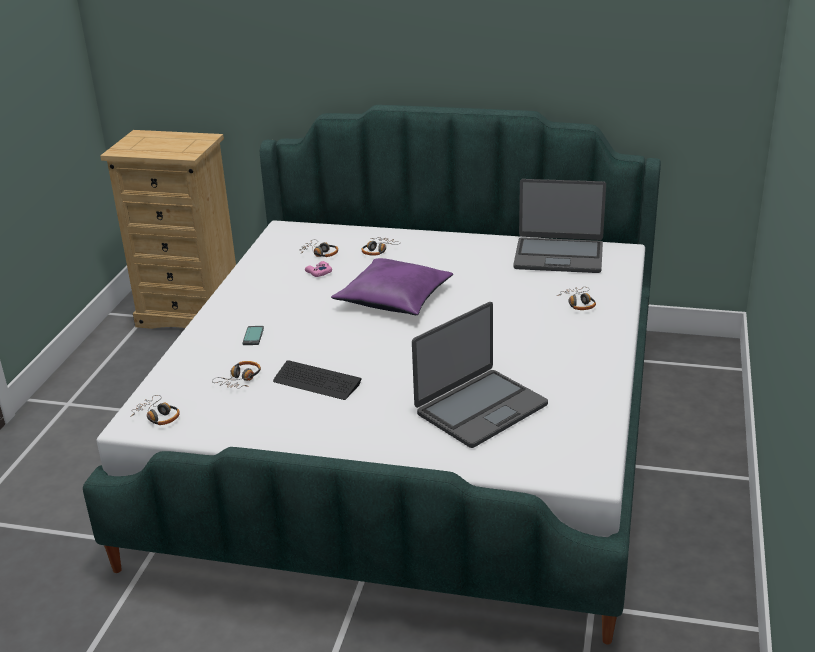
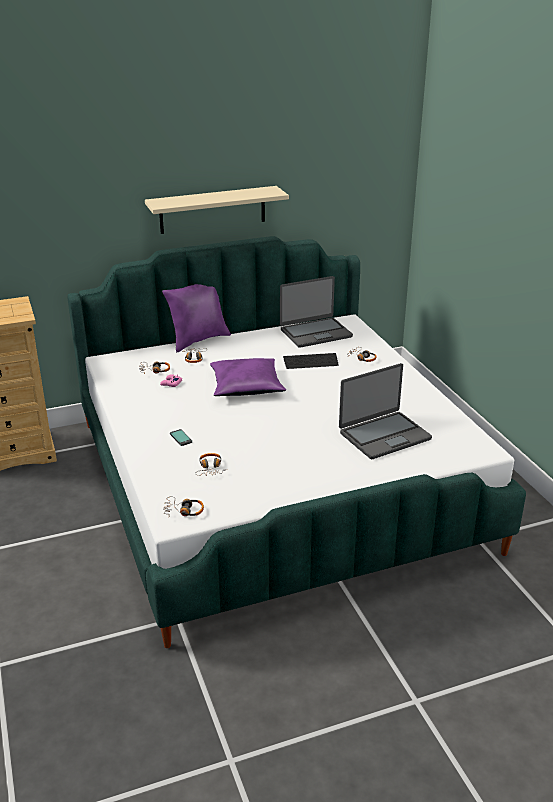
camera: 35 degrees left, 0 degrees up
keyboard [273,360,362,400] -> keyboard moved to [283,353,338,369]
laptop [412,302,548,448] -> laptop turned 45 degrees clockwise [339,363,432,459]
none -> beige shelf [145,186,289,234]
none -> purple pillow [162,284,231,352]

